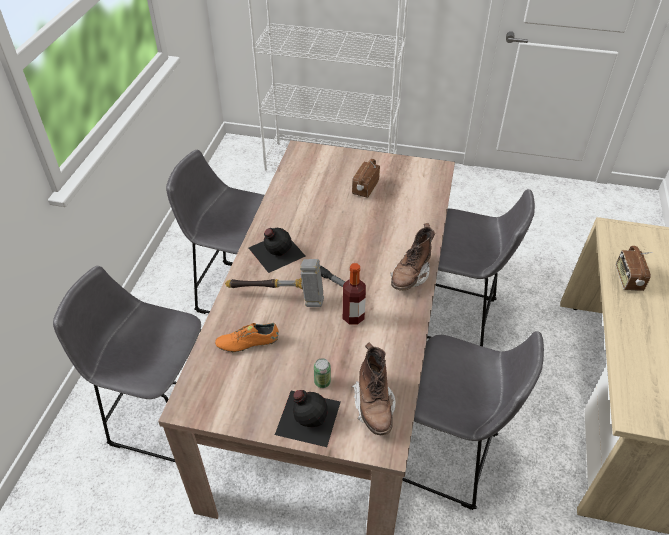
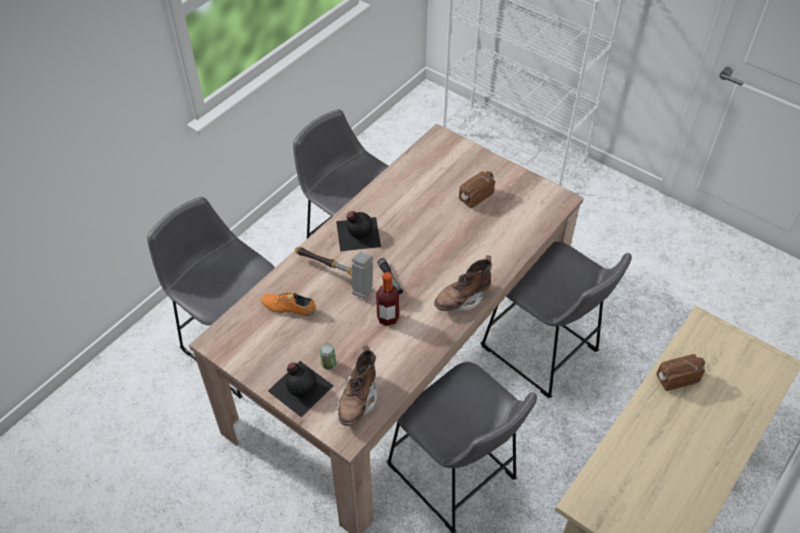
camera: 25 degrees right, 5 degrees up
radio [616,246,653,291] -> radio turned 45 degrees clockwise [656,354,705,391]

